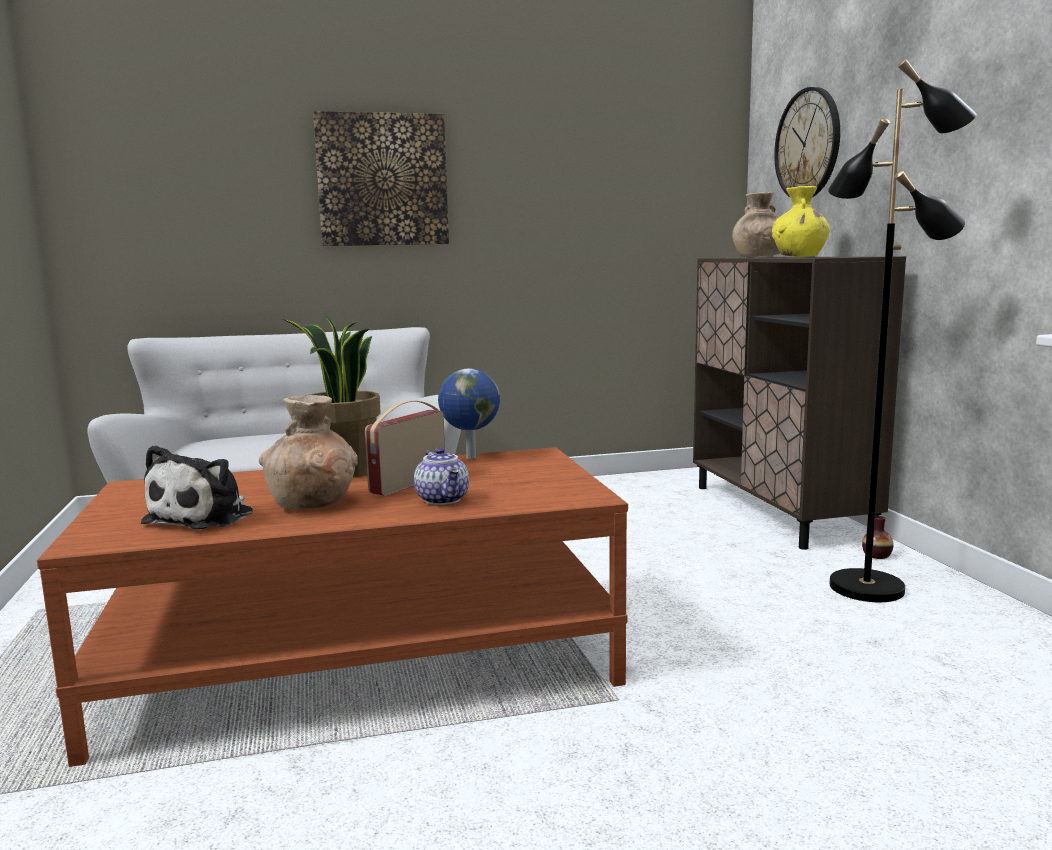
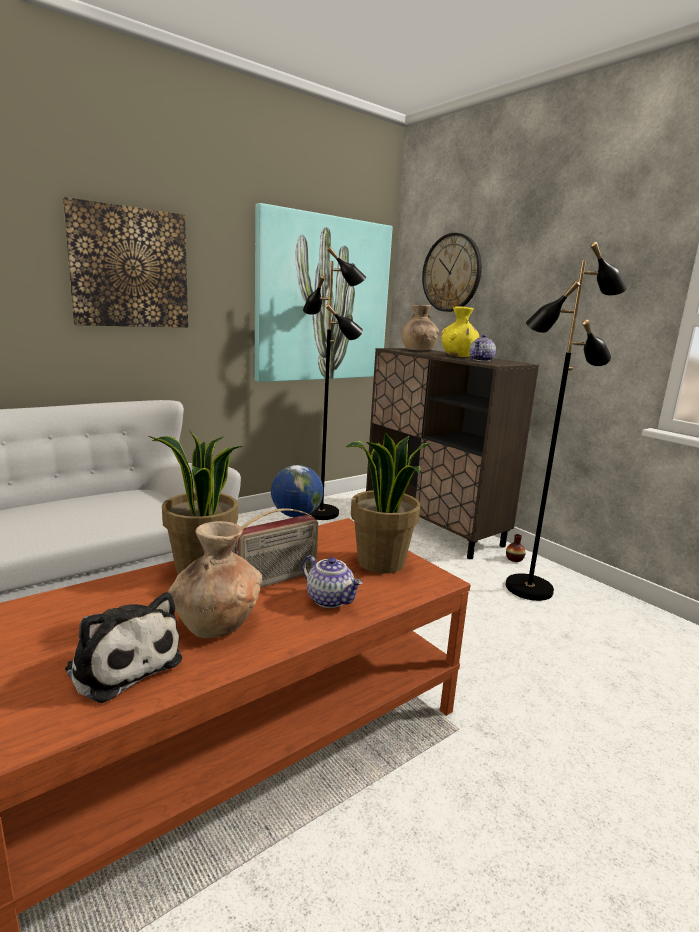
camera: 25 degrees left, 5 degrees up
plush toy [141,445,253,529] -> plush toy turned 45 degrees counterclockwise [65,592,182,703]
radio [365,400,445,496] -> radio turned 135 degrees counterclockwise [232,508,318,588]
none -> picture [255,203,393,382]
none -> black floor lamp [303,247,366,520]
none -> potted plant [345,432,431,574]
none -> teapot [469,335,496,361]

